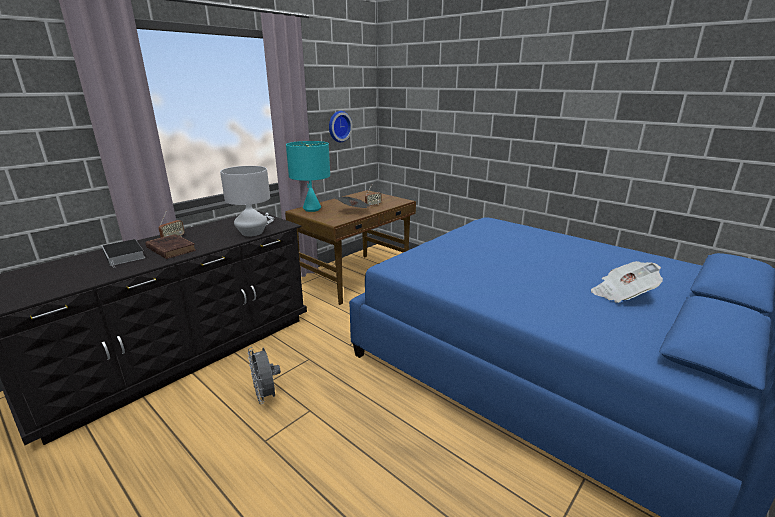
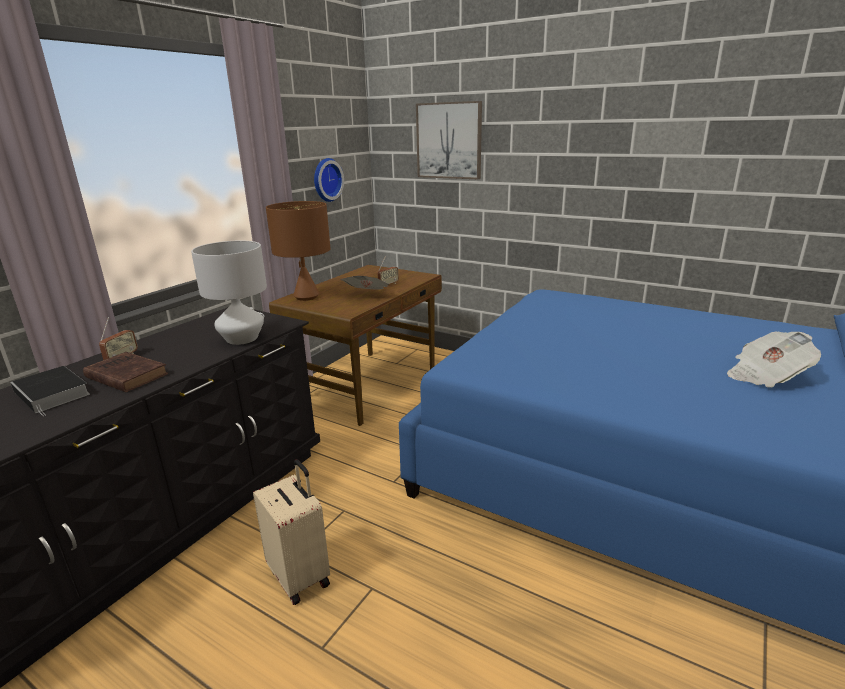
camera: 10 degrees left, 0 degrees up
grey fan [248,347,281,404] -> beige suitcase [253,459,330,605]
turquoise table lamp [286,141,330,212] -> brown table lamp [266,201,331,301]
none -> picture [416,101,482,179]

